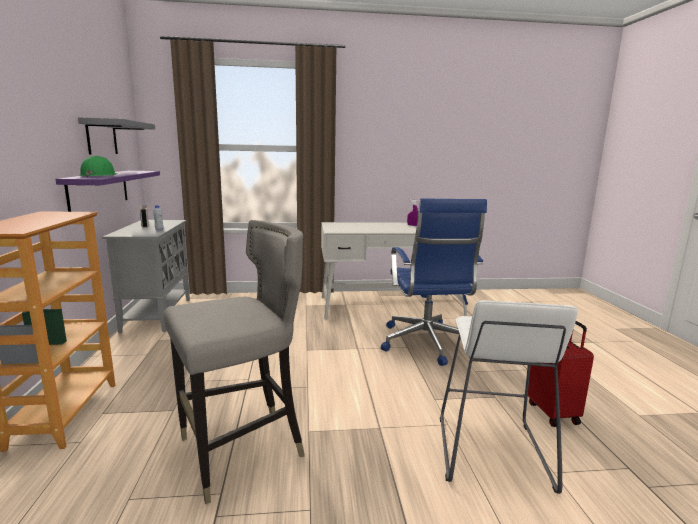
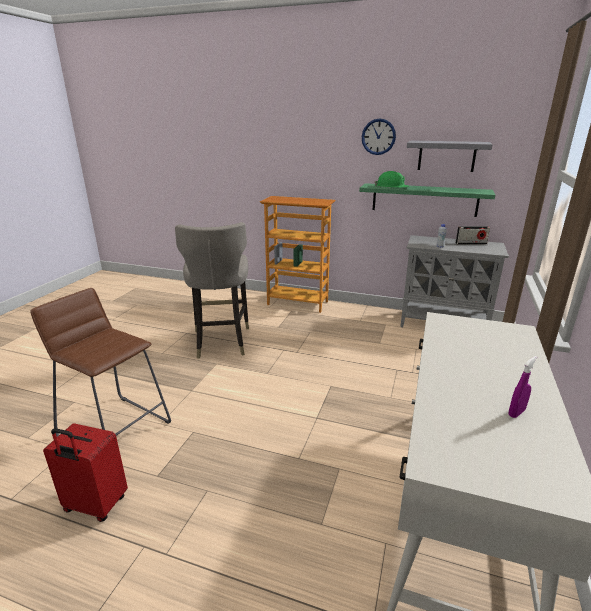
camera: 115 degrees right, 10 degrees up
purple shelf [55,171,160,212] -> green shelf [359,183,495,217]
blue office chair [381,198,487,366] -> none
white stool [440,300,578,494] -> brown stool [31,288,171,437]
none -> wall clock [362,119,396,155]

